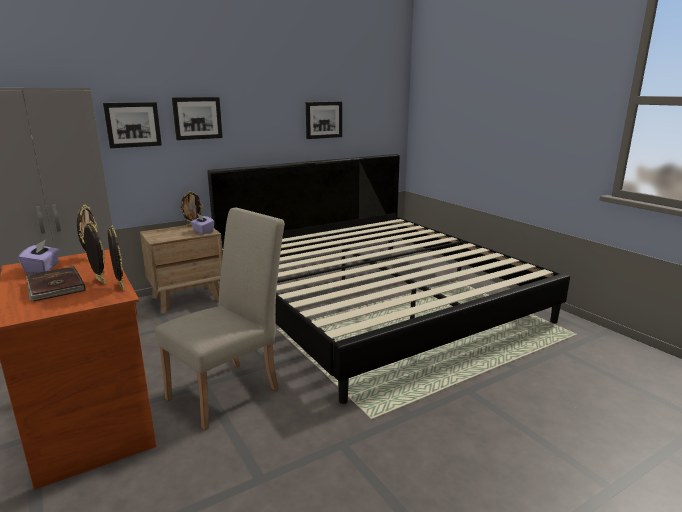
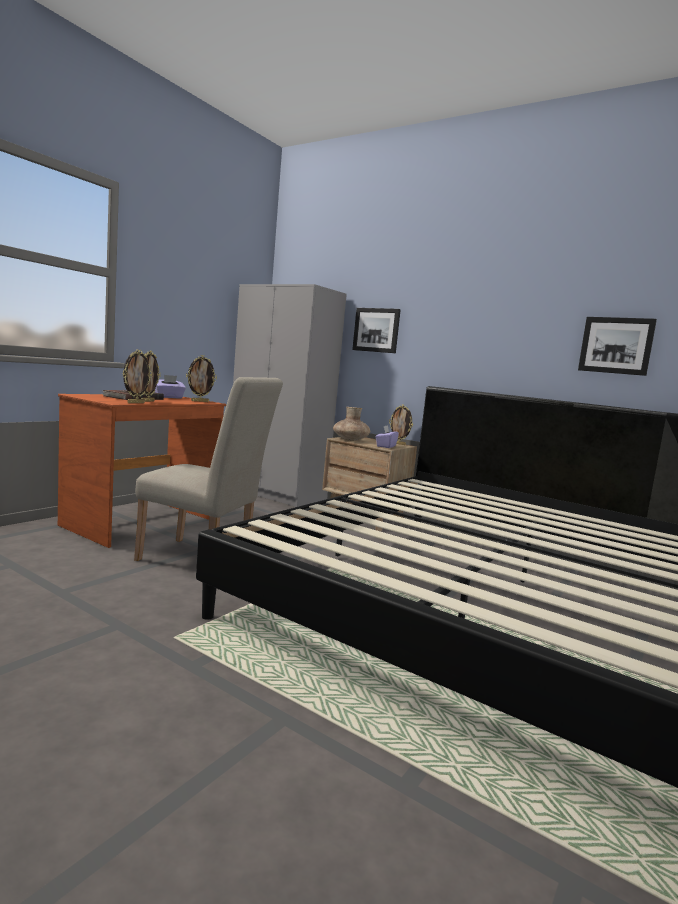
camera: 65 degrees right, 10 degrees down
picture [172,97,223,140] -> none
none -> brown vase [333,407,370,441]

